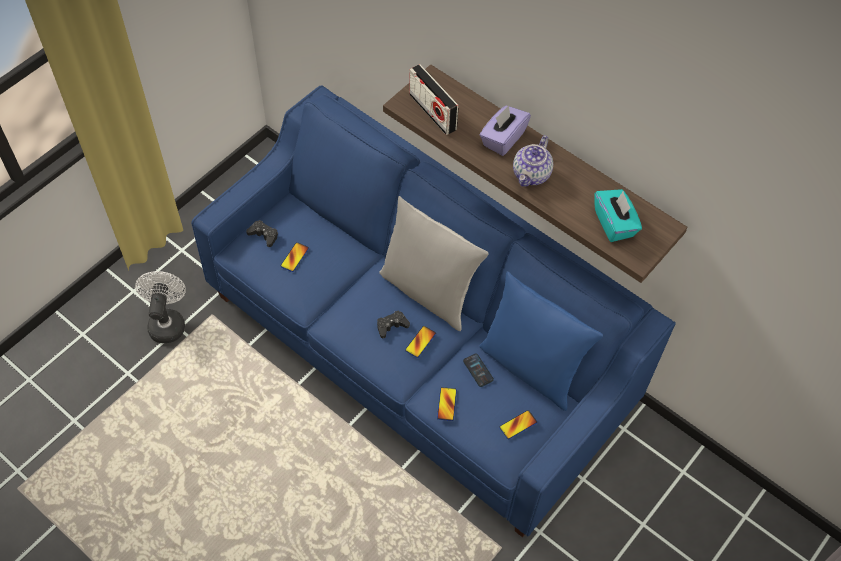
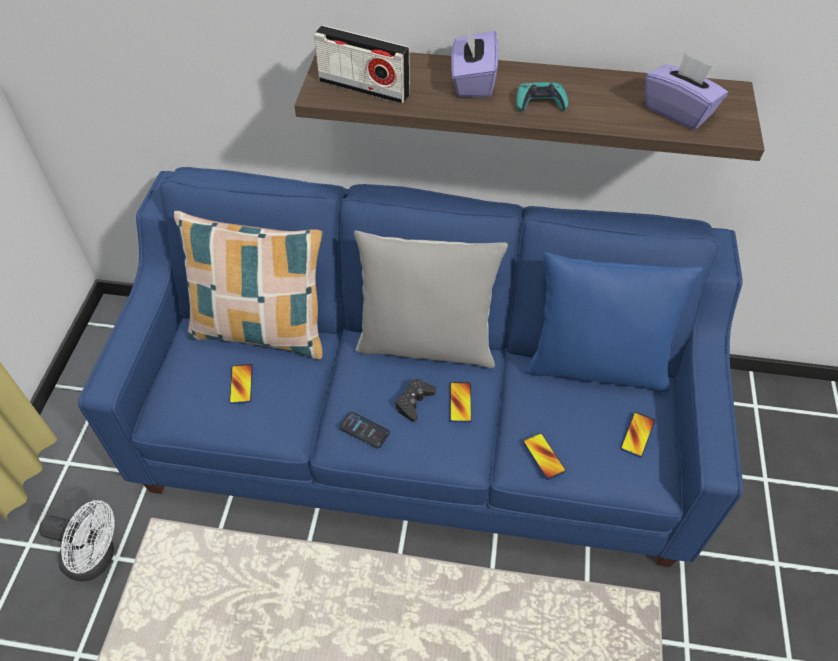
camera: 30 degrees left, 5 degrees down
white fan [135,271,186,343] -> white fan turned 135 degrees clockwise [39,500,115,581]
black game controller [246,220,278,247] -> none
phone [463,353,494,387] -> phone moved to [340,412,390,448]
teapot [513,135,553,187] -> turquoise game controller [516,82,568,112]
turquoise tissue box [594,189,642,242] -> purple tissue box [645,54,728,130]
none -> pillow [174,211,323,359]

